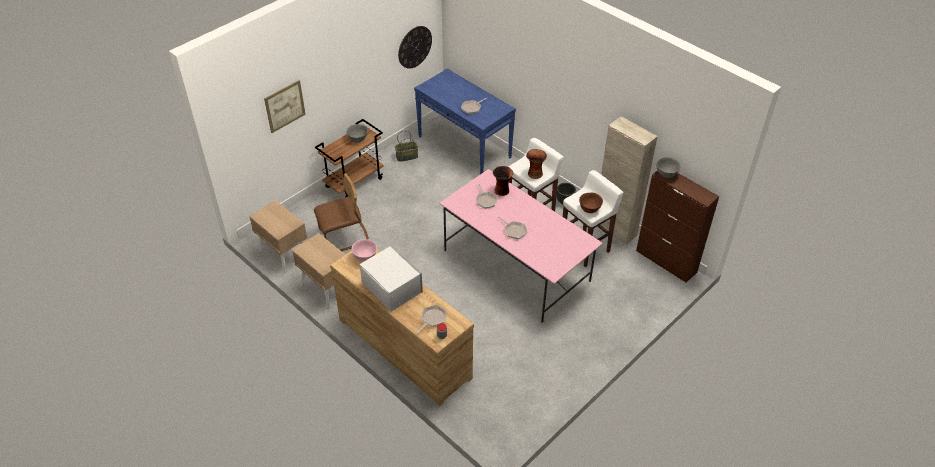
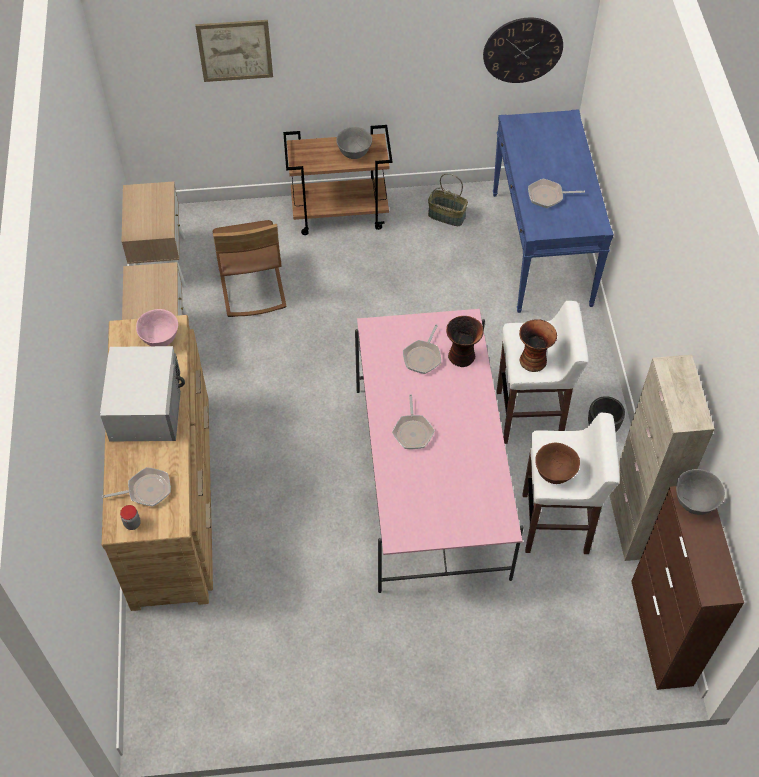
camera: 40 degrees right, 10 degrees up
brown chair [314,173,369,251] -> brown chair turned 60 degrees clockwise [212,220,286,317]

